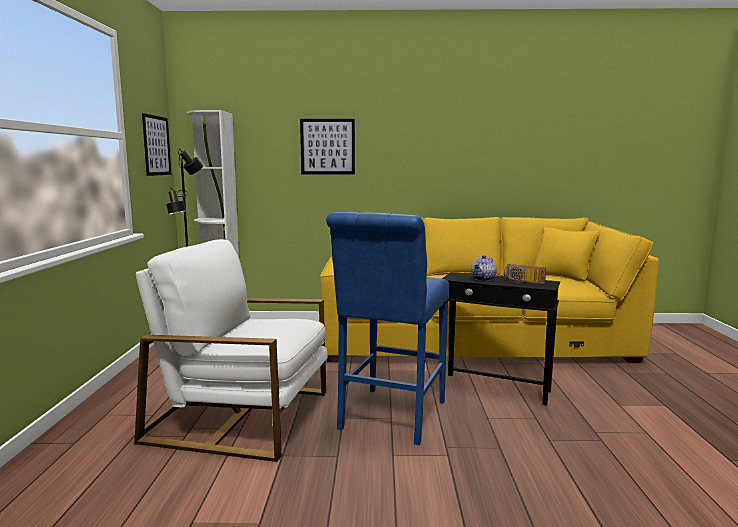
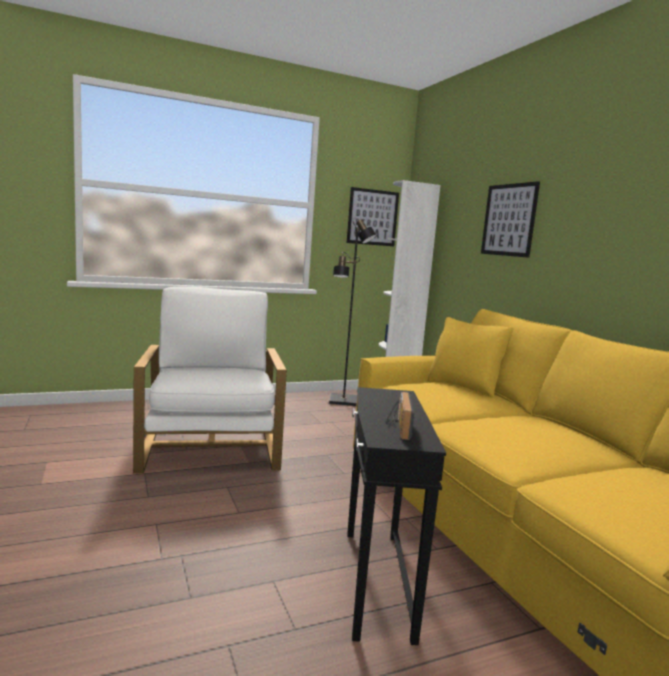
camera: 65 degrees right, 0 degrees up
blue stool [326,212,449,445] -> none
teapot [471,255,497,281] -> none

